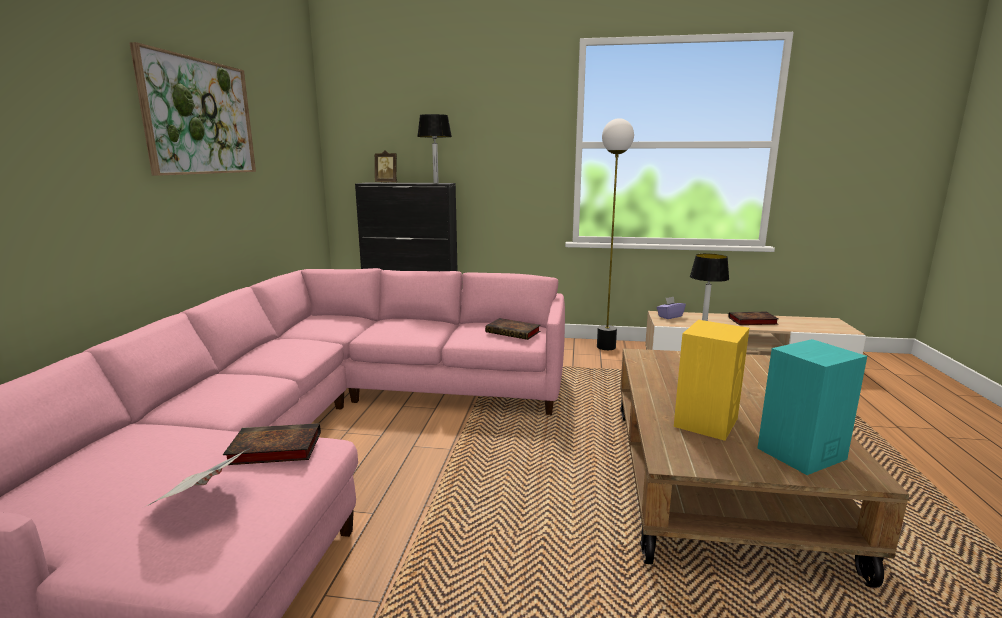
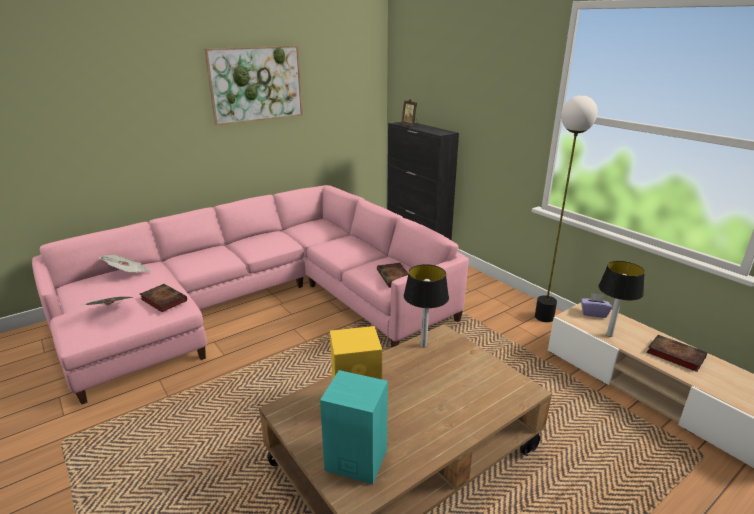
camera: 45 degrees right, 10 degrees up
table lamp [417,114,452,184] -> table lamp moved to [404,264,449,348]
none -> newspaper [99,255,151,273]

